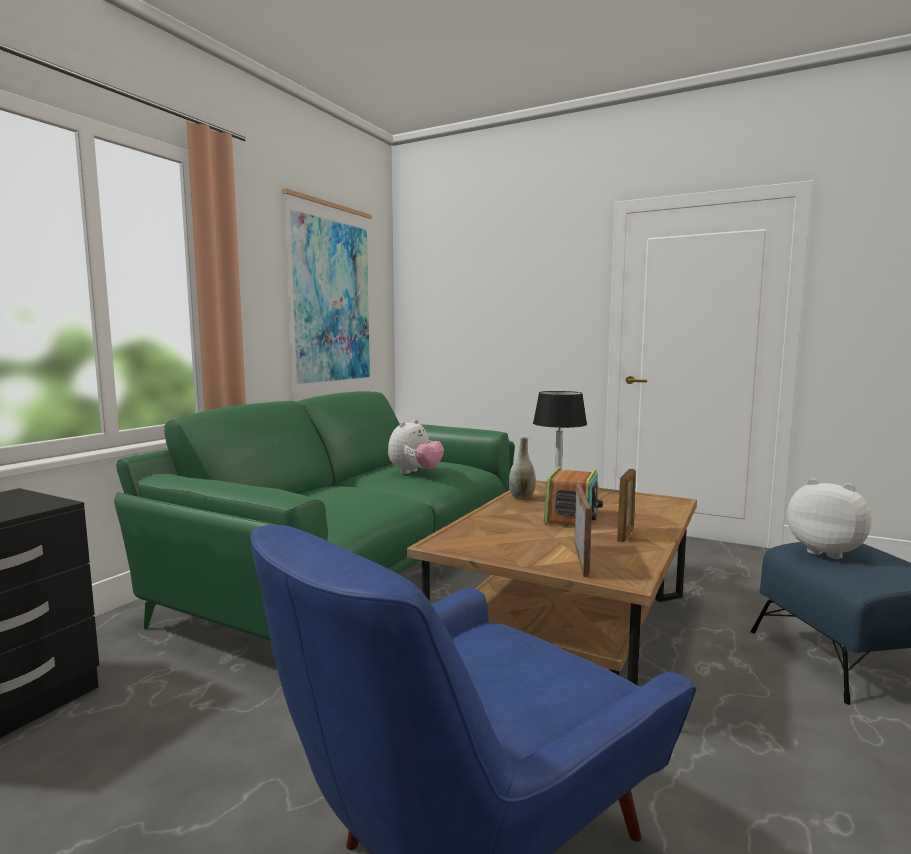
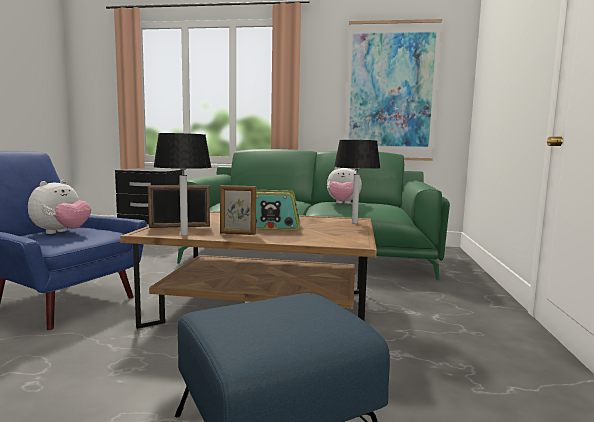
camera: 70 degrees right, 0 degrees up
grey vase [509,437,536,500] -> none
plush toy [787,478,871,559] -> plush toy moved to [28,180,91,234]
none -> black table lamp [153,133,212,236]

